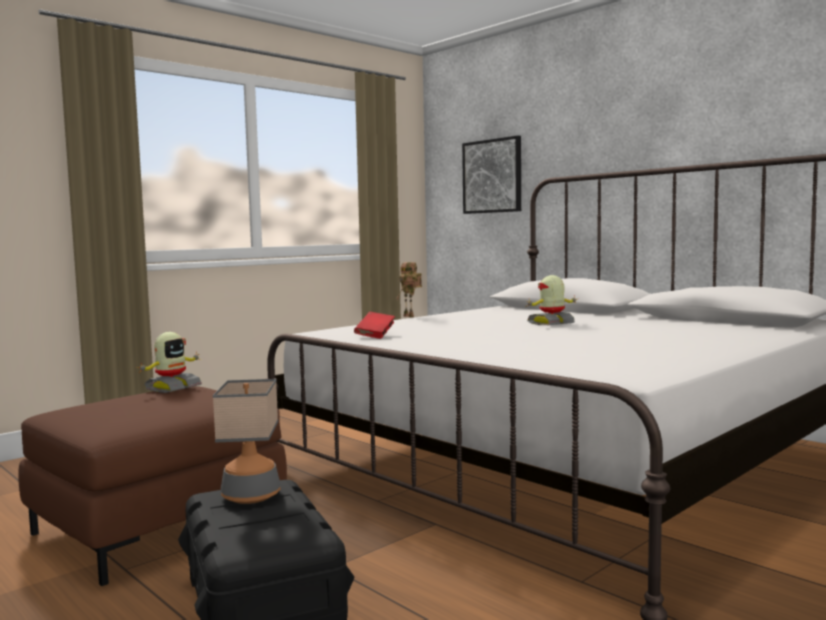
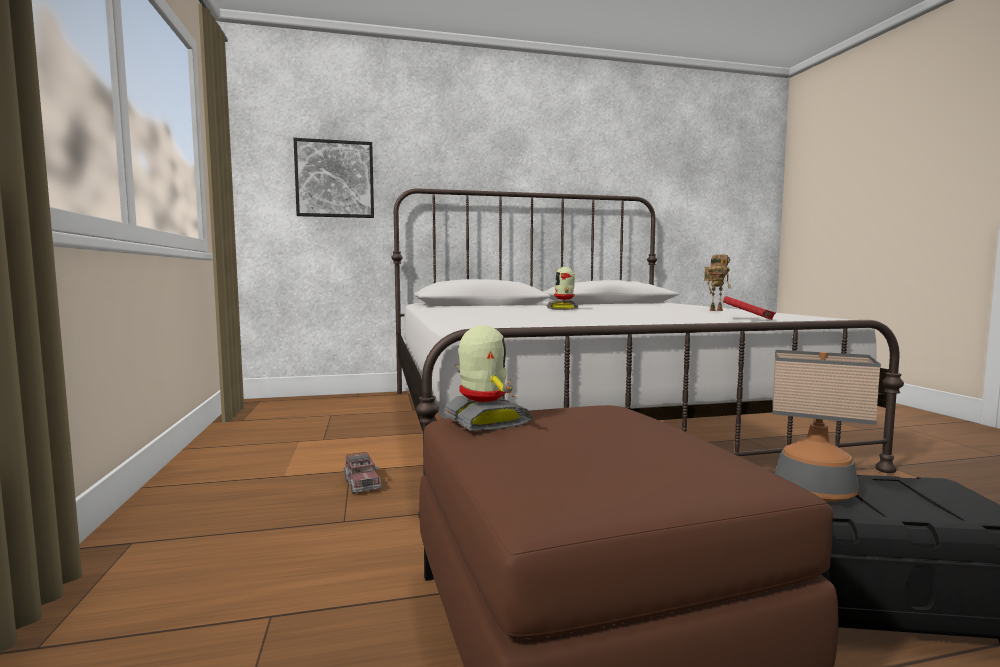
camera: 60 degrees left, 0 degrees up
red book [354,312,395,339] -> red book moved to [723,296,776,320]
toy robot [396,262,422,317] -> toy robot moved to [704,254,731,311]
none -> toy truck [343,452,382,494]

